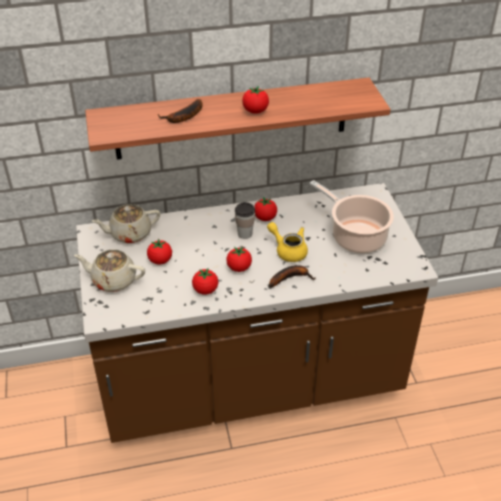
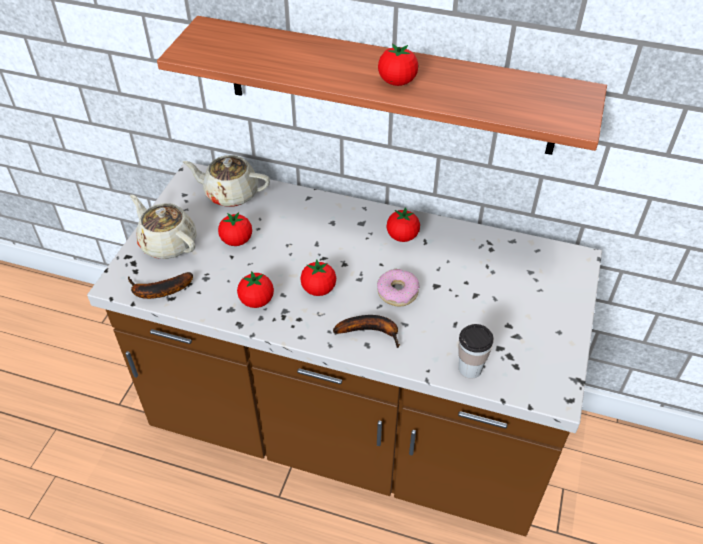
camera: 30 degrees right, 5 degrees up
banana [158,99,203,123] -> banana moved to [128,272,193,299]
cup [235,202,255,239] -> cup moved to [458,324,494,379]
yellow teapot [267,222,308,262] -> donut [377,269,419,307]
cooking pot [310,180,394,253] -> none

